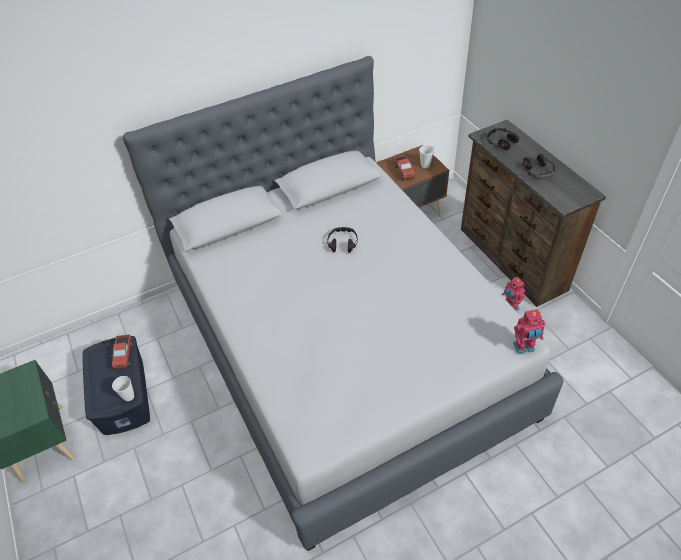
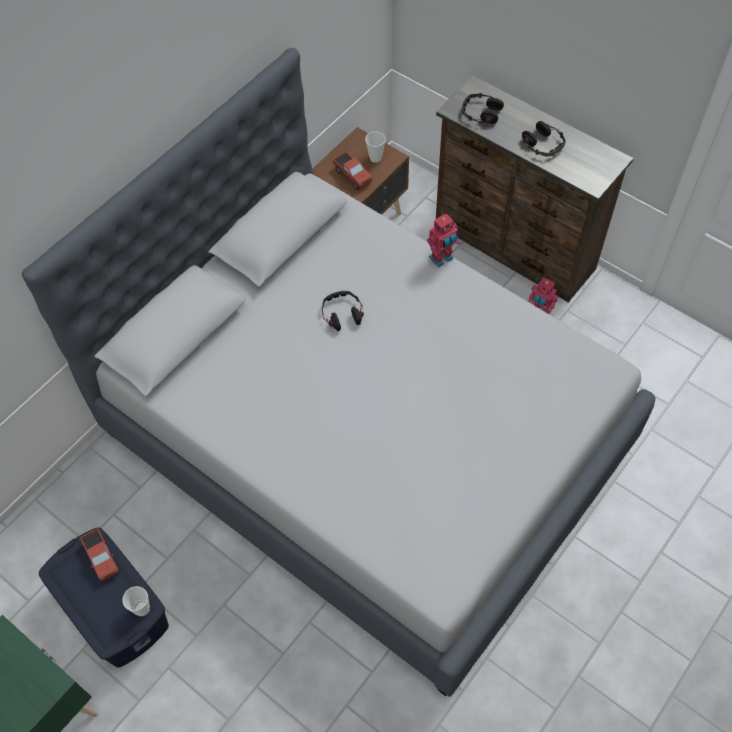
camera: 25 degrees left, 10 degrees up
toy robot [513,309,545,354] -> toy robot moved to [427,214,459,268]

